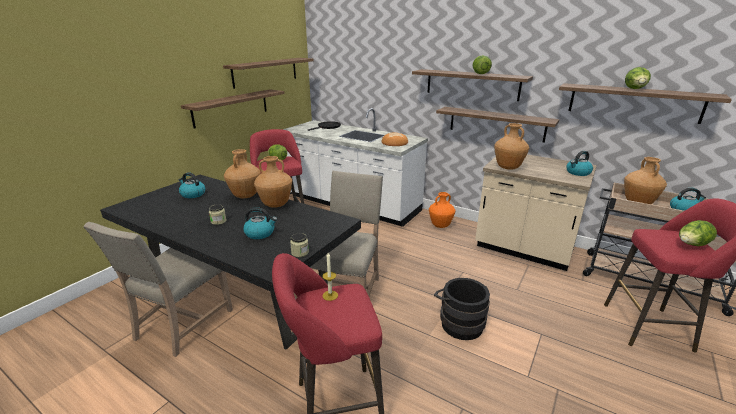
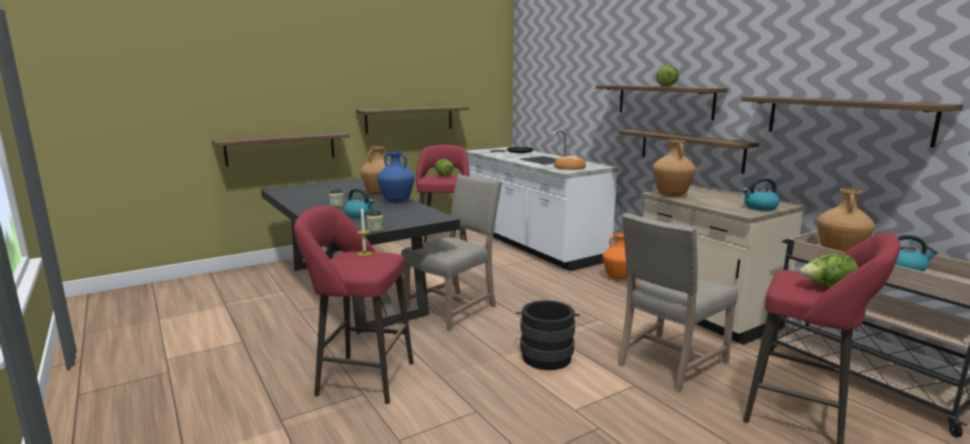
camera: 25 degrees right, 10 degrees down
beige chair [83,222,233,357] -> beige chair moved to [618,213,738,392]
kettle [179,172,205,198] -> none
shelf [223,58,314,89] -> shelf moved to [211,132,350,167]
brown vase [254,156,292,208] -> blue vase [377,151,415,203]
lettuce [625,67,651,89] -> none

